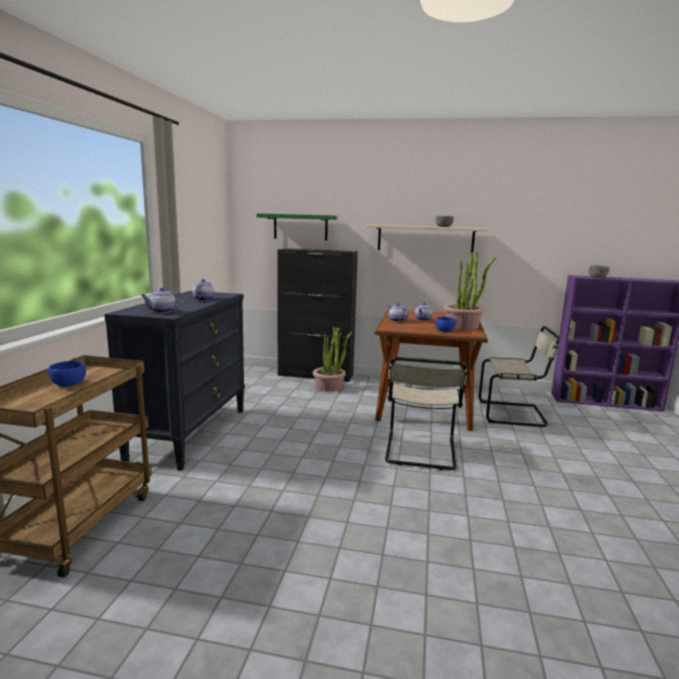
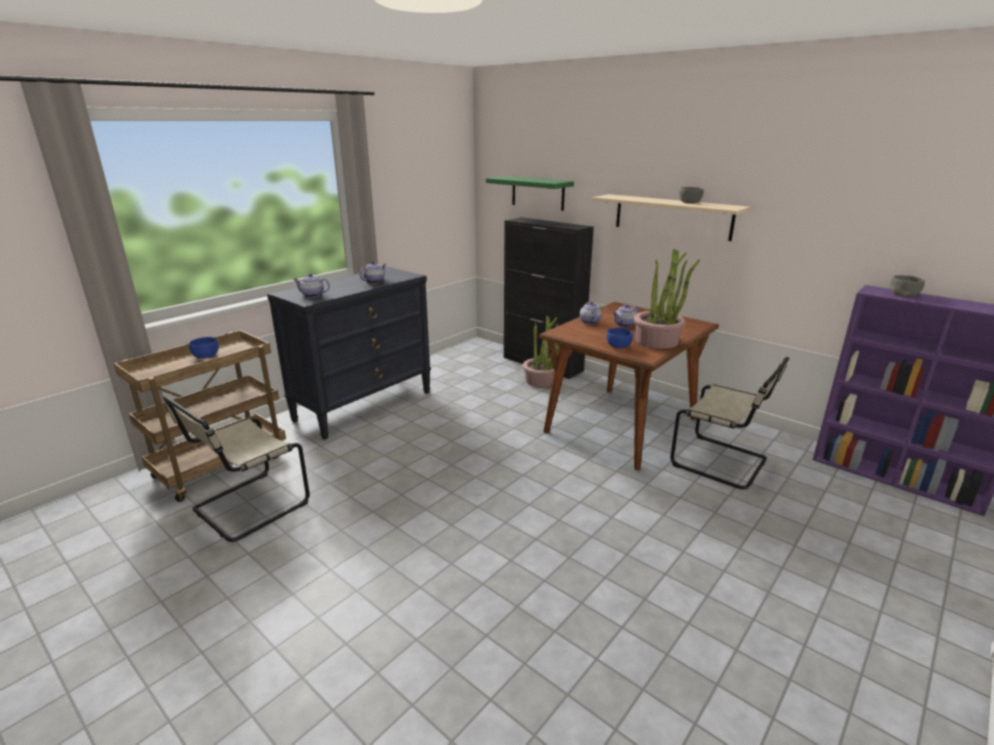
camera: 30 degrees right, 10 degrees up
beige chair [385,357,468,470] -> beige chair moved to [163,396,310,542]

